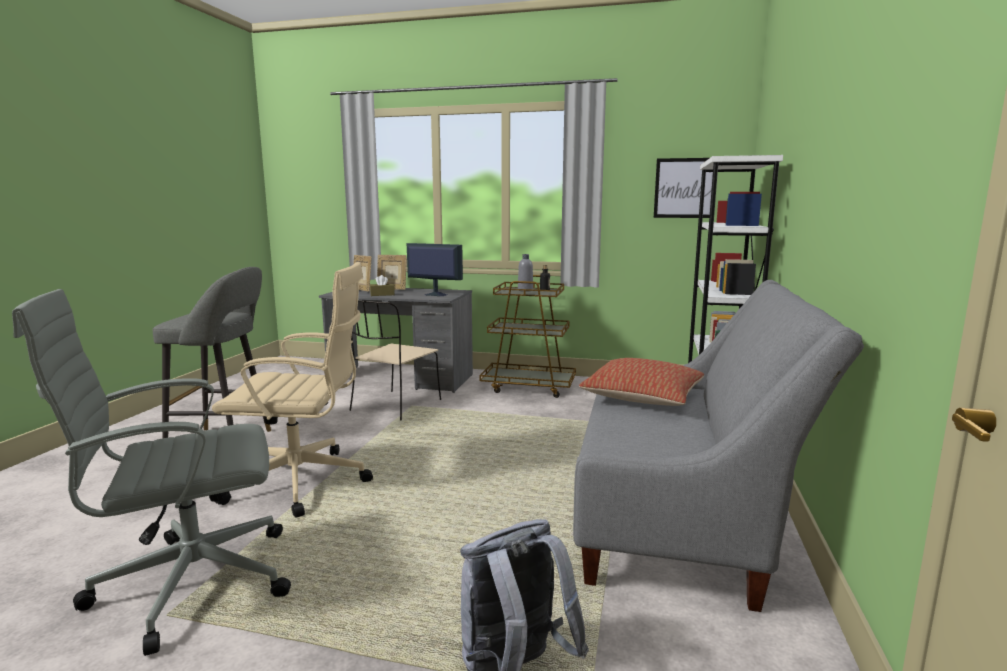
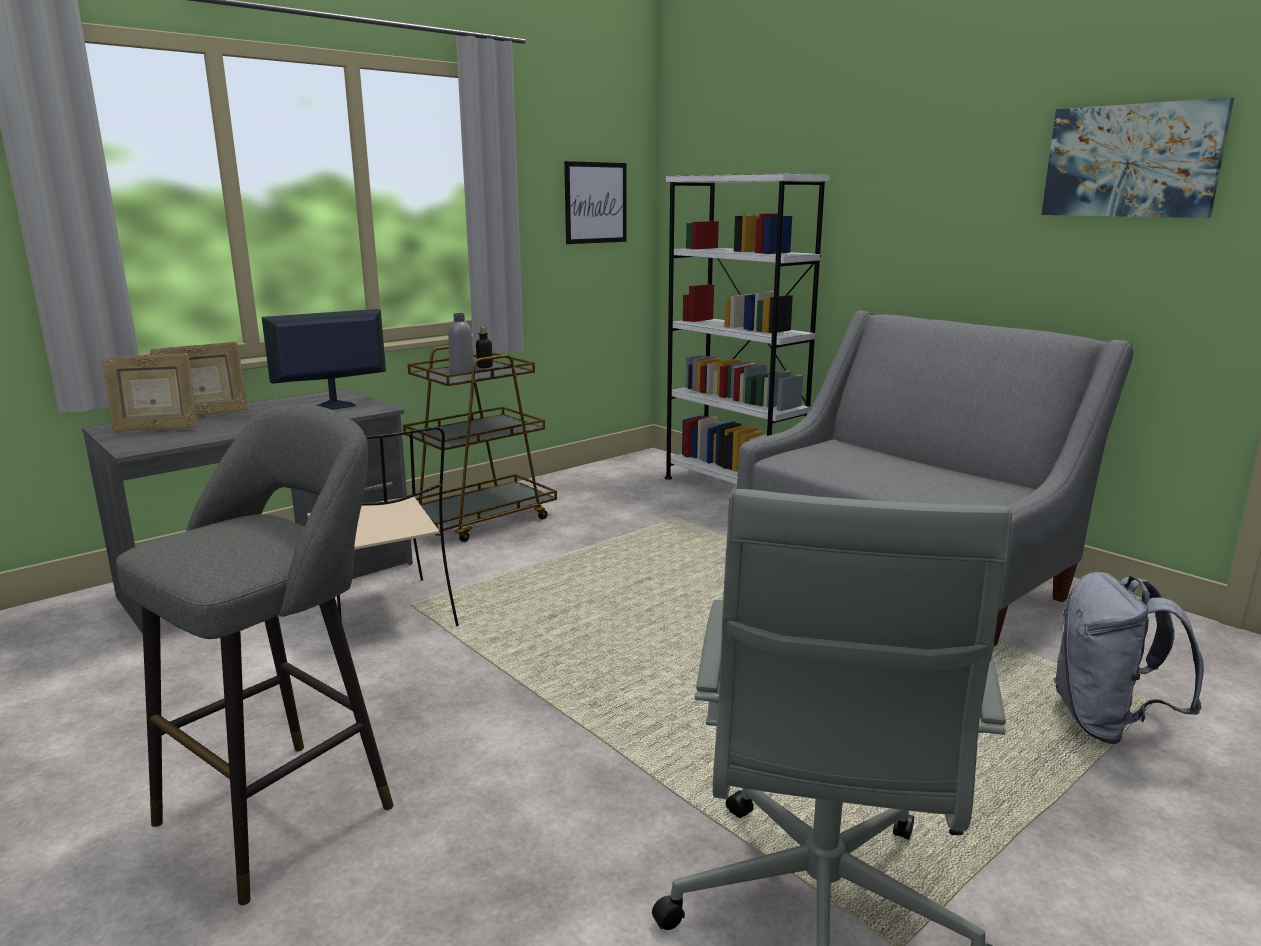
camera: 55 degrees left, 5 degrees up
beige office chair [212,262,373,518] -> none
brown tissue box [370,275,395,296] -> none
pillow [579,358,704,406] -> none
none -> picture [1041,97,1234,218]

